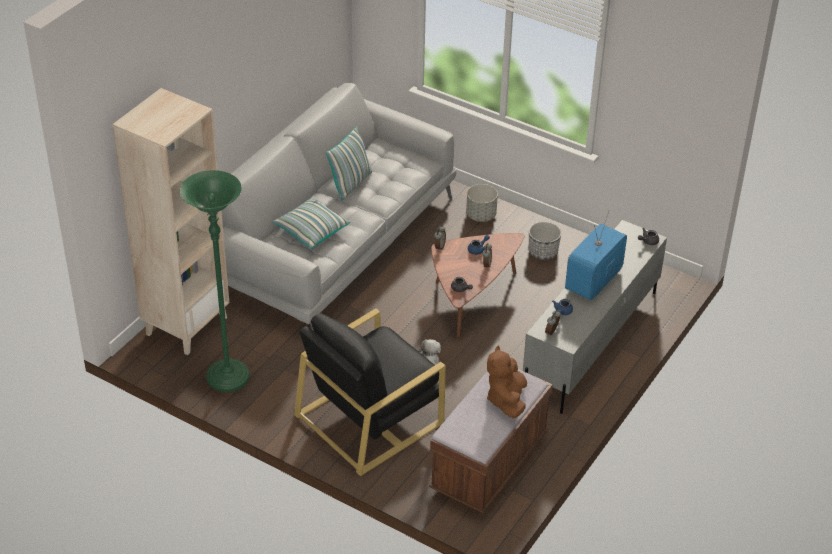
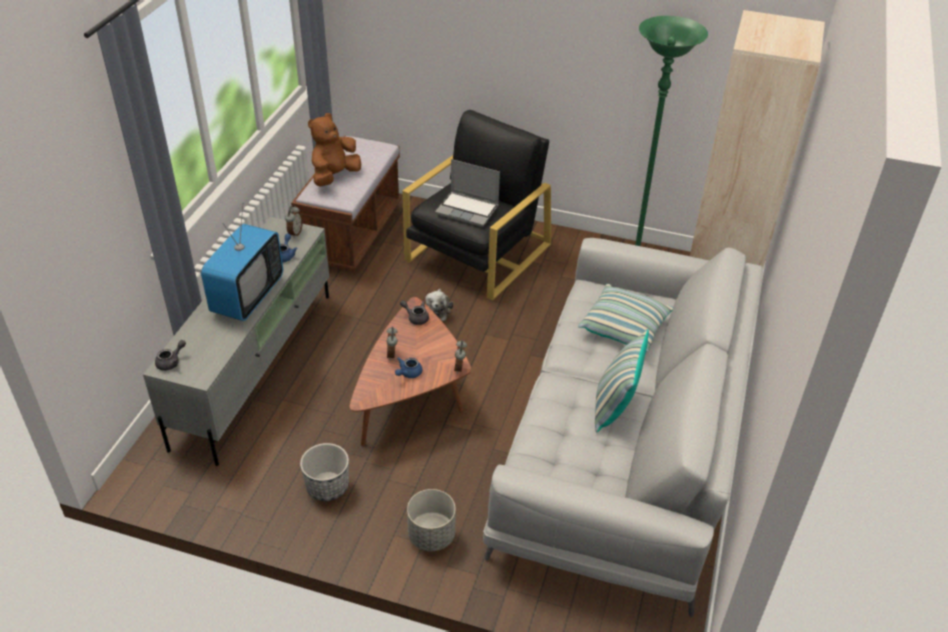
camera: 165 degrees right, 0 degrees up
brown plush toy [487,346,527,418] -> brown plush toy turned 135 degrees counterclockwise [308,113,361,187]
none -> laptop [435,159,500,227]

